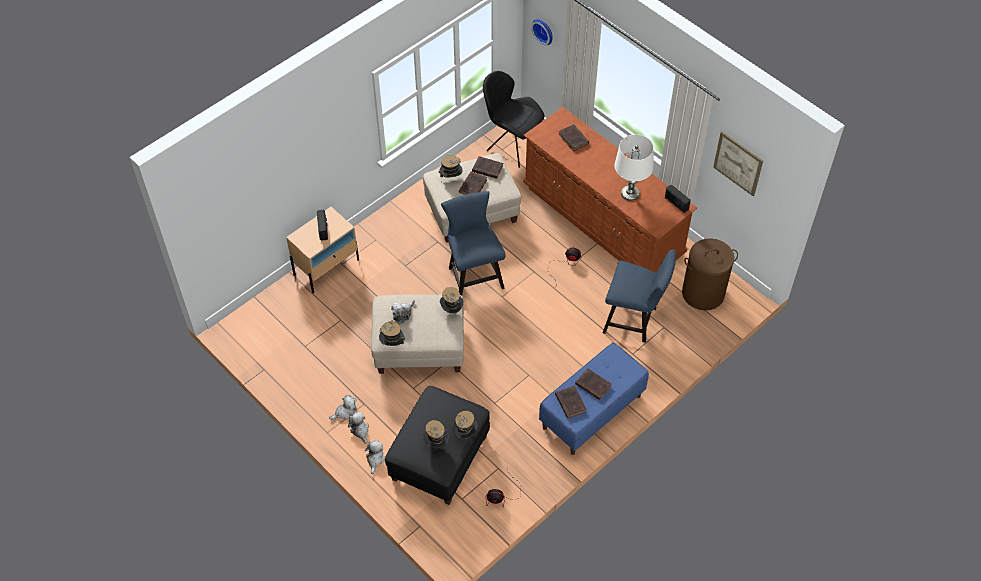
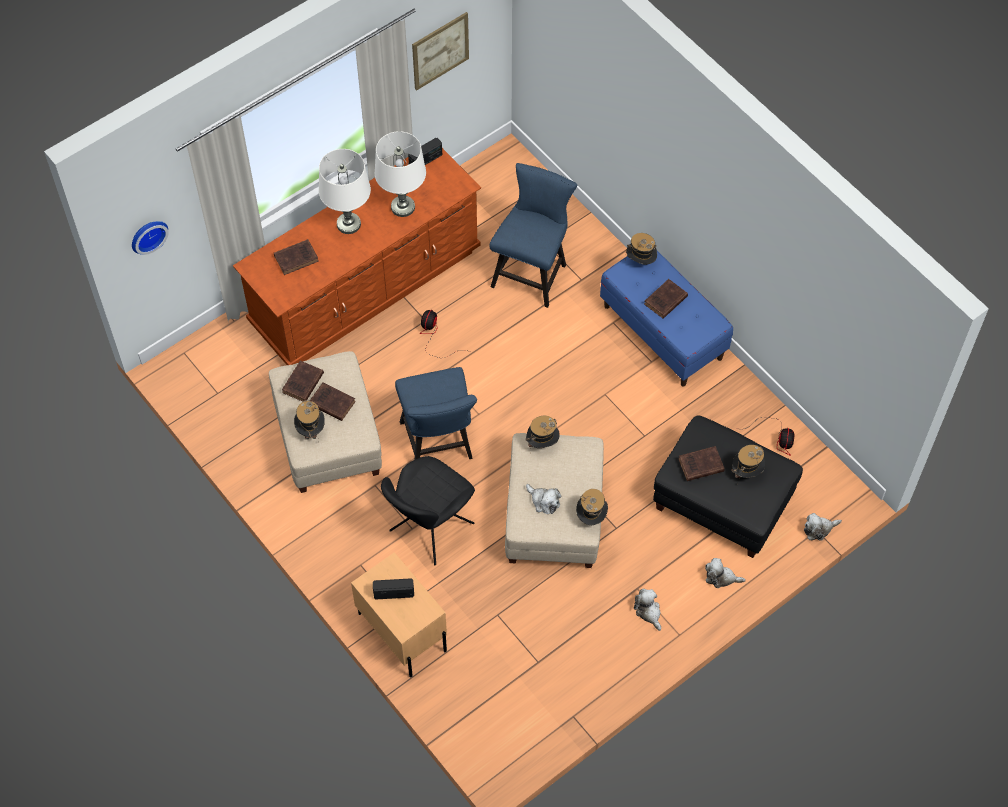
camera: 85 degrees left, 5 degrees up
plush toy [348,412,369,444] -> plush toy moved to [804,513,842,541]
blue chair [441,191,505,295] -> blue chair turned 90 degrees counterclockwise [395,367,477,459]
hat [452,411,478,439] -> hat moved to [625,233,657,265]
black chair [483,71,544,168] -> black chair moved to [381,456,475,565]
brown book [555,385,587,419] -> brown book moved to [678,446,725,481]
brown laundry basket [682,238,738,310] -> none
none -> white table lamp [319,149,371,234]

